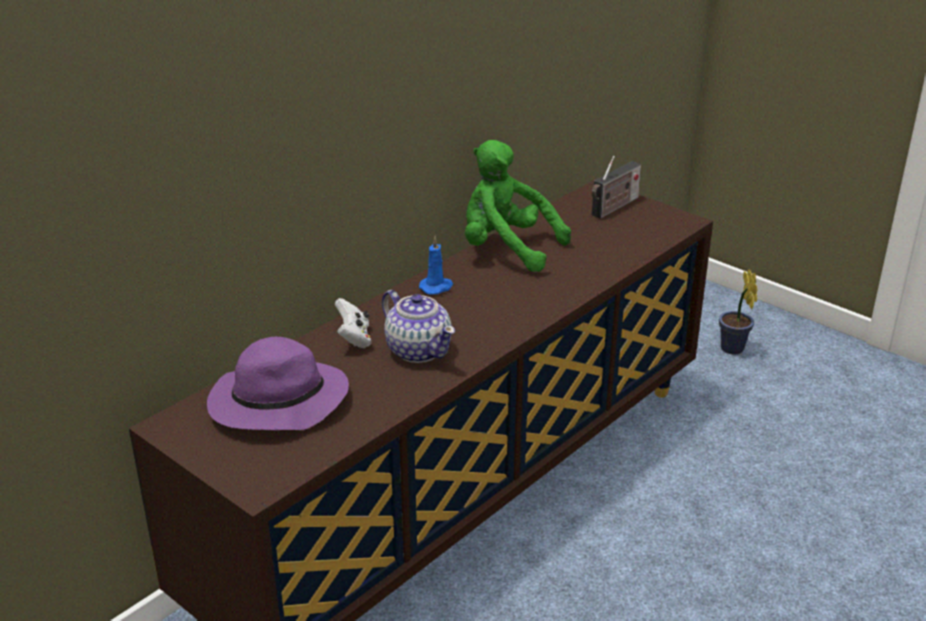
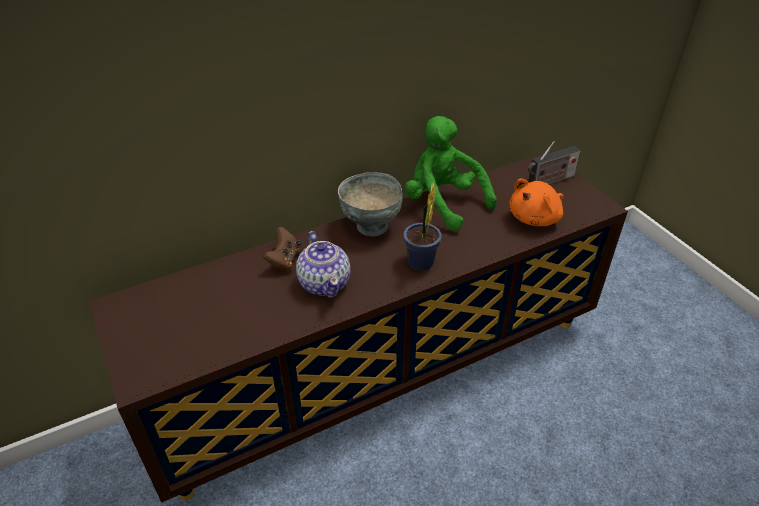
camera: 20 degrees right, 10 degrees up
purple hat [207,337,349,430] -> none
white game controller [335,298,371,348] -> brown game controller [263,227,301,271]
blue candle [419,236,453,295] -> grey bowl [338,172,403,236]
potted plant [719,269,757,354] -> potted plant moved to [403,183,442,271]
none -> orange plush toy [509,178,563,226]

